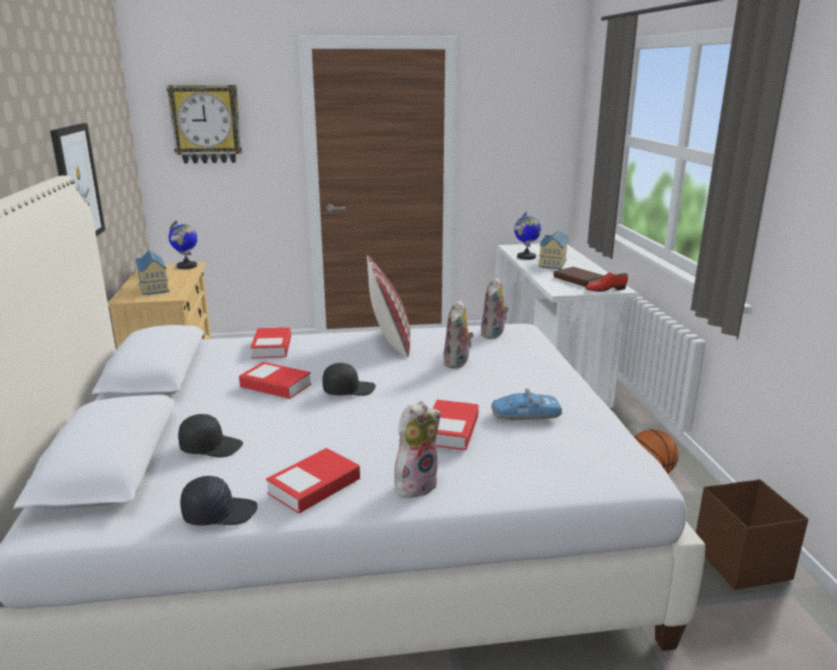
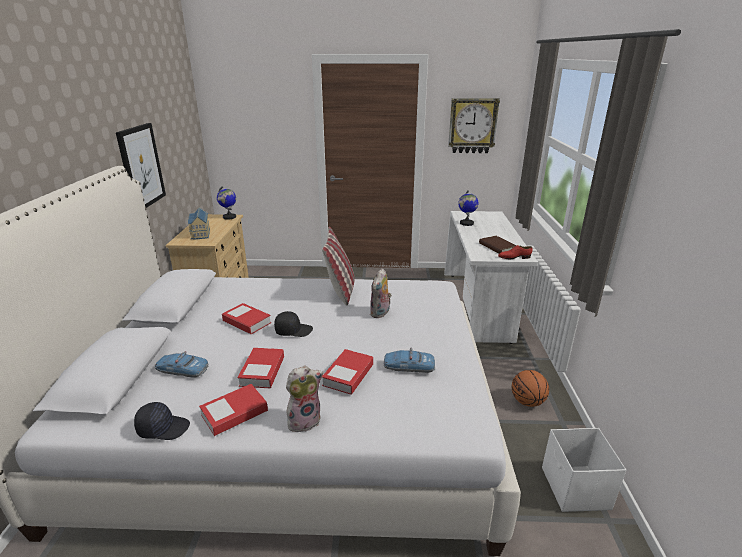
camera: 10 degrees right, 5 degrees up
wall clock [167,85,243,164] -> wall clock moved to [448,98,500,153]
black cap [178,414,243,457] -> toy car [155,351,209,378]
book [251,327,291,359] -> book moved to [237,348,284,388]
plush toy [481,276,509,339] -> none
toy house [539,229,568,269] -> none
brown storage box [696,479,809,590] -> white storage box [542,428,626,512]

